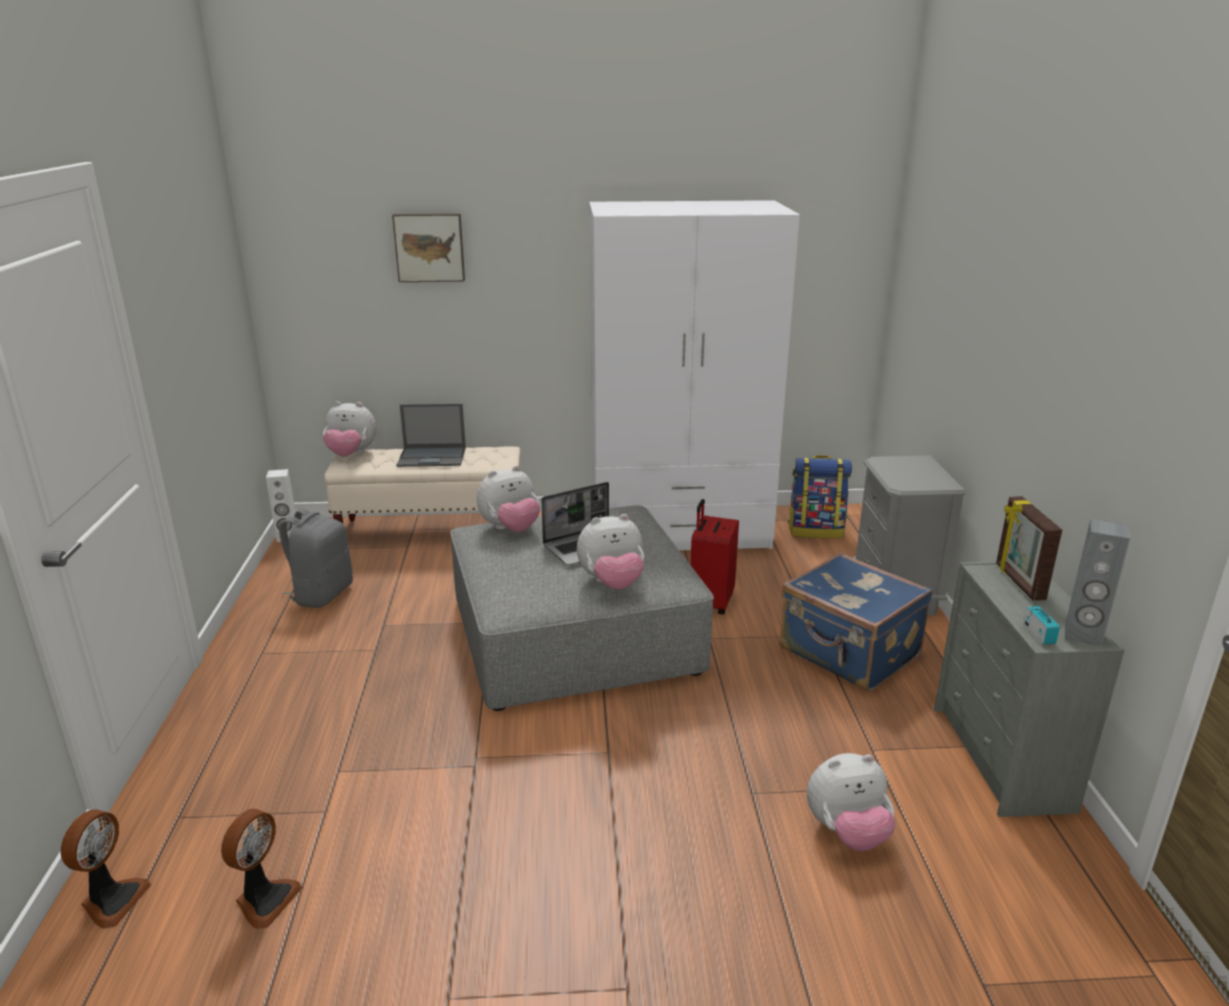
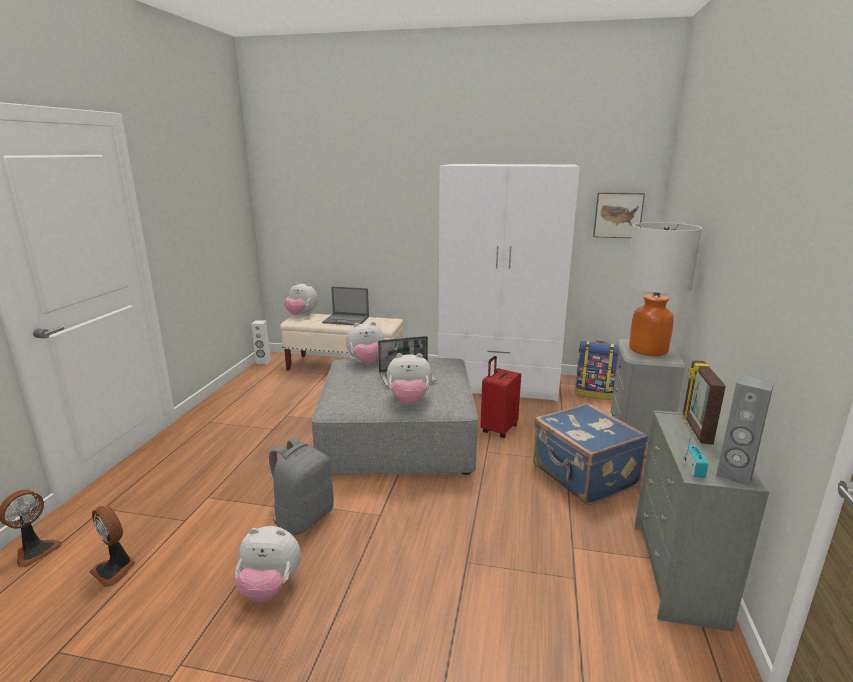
camera: 15 degrees right, 5 degrees down
fan [221,809,302,929] -> fan turned 90 degrees clockwise [90,506,136,587]
grey backpack [279,508,353,608] -> grey backpack moved to [269,437,334,535]
picture [392,213,465,282] -> picture moved to [593,192,645,238]
plush toy [807,753,896,851] -> plush toy moved to [235,526,301,603]
none -> table lamp [626,222,702,356]

